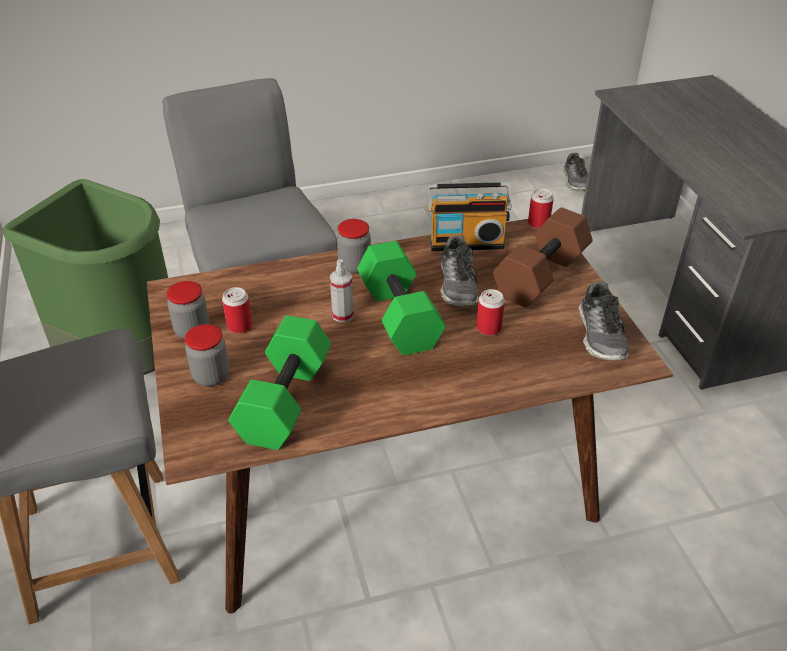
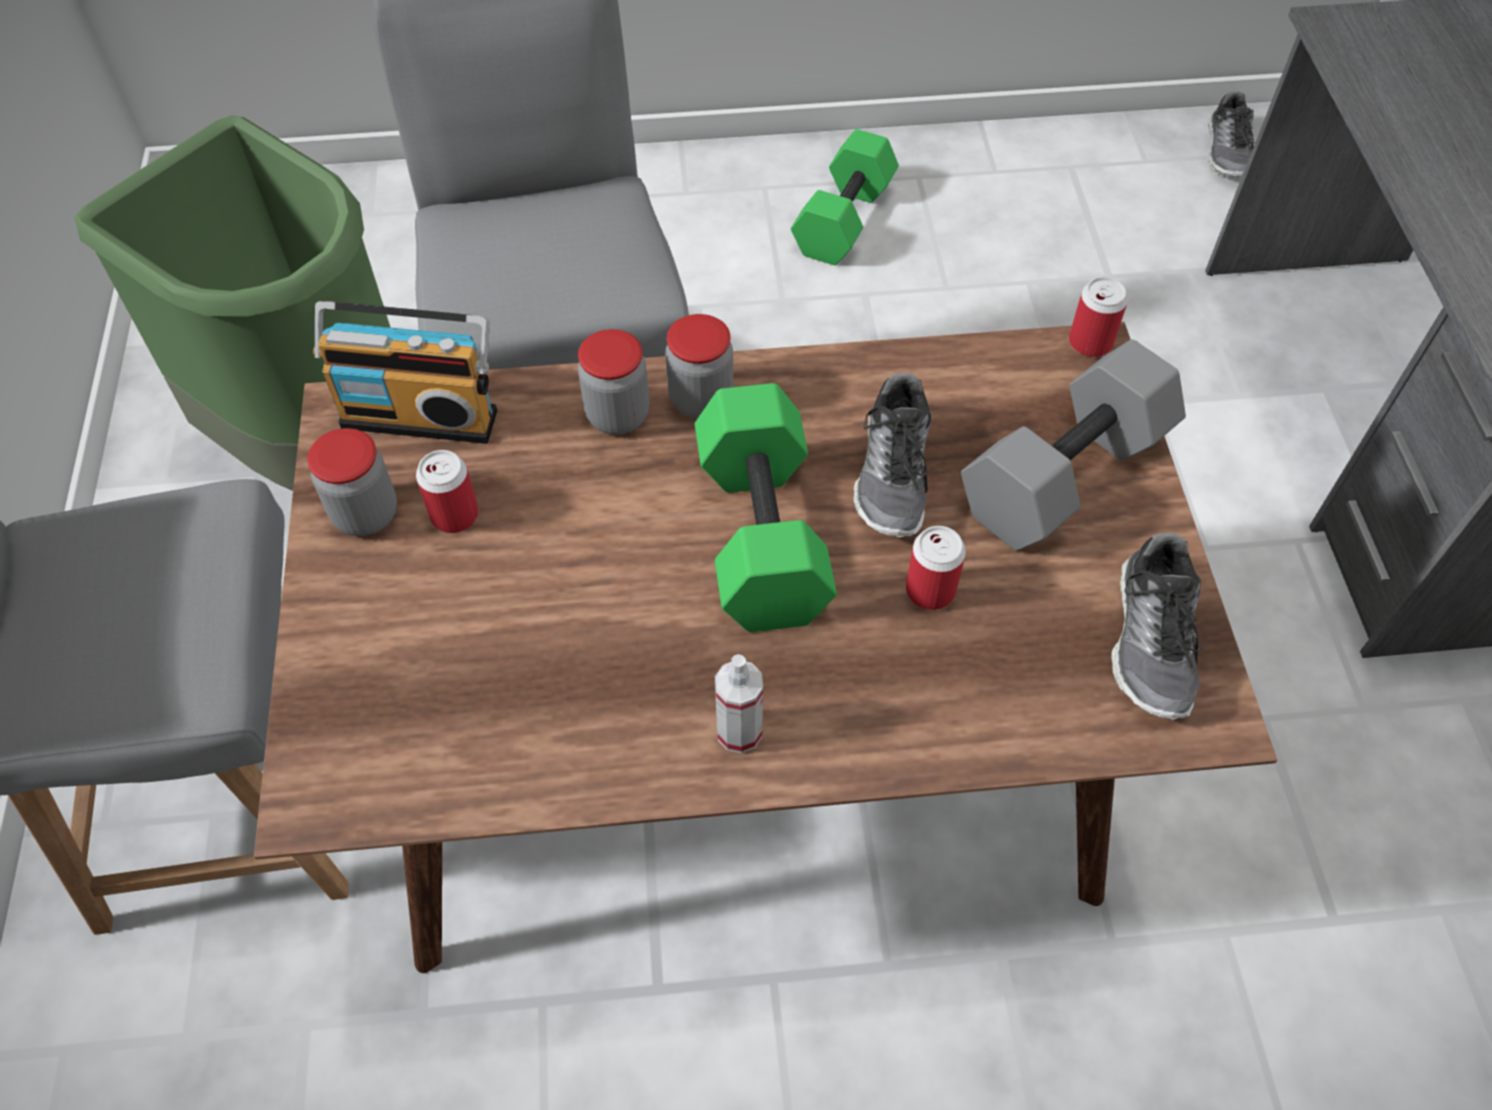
camera: 10 degrees right, 15 degrees up
jar [185,324,229,386] -> jar moved to [578,329,649,434]
green dumbbell [228,315,331,450] -> green dumbbell moved to [791,129,899,265]
spray bottle [330,259,354,323] -> spray bottle moved to [715,654,763,754]
radio [427,182,512,251] -> radio moved to [313,301,497,444]
brown dumbbell [493,207,593,308] -> grey dumbbell [961,339,1186,551]

